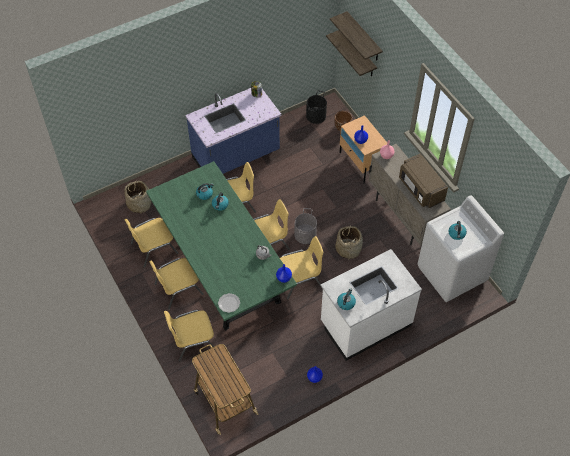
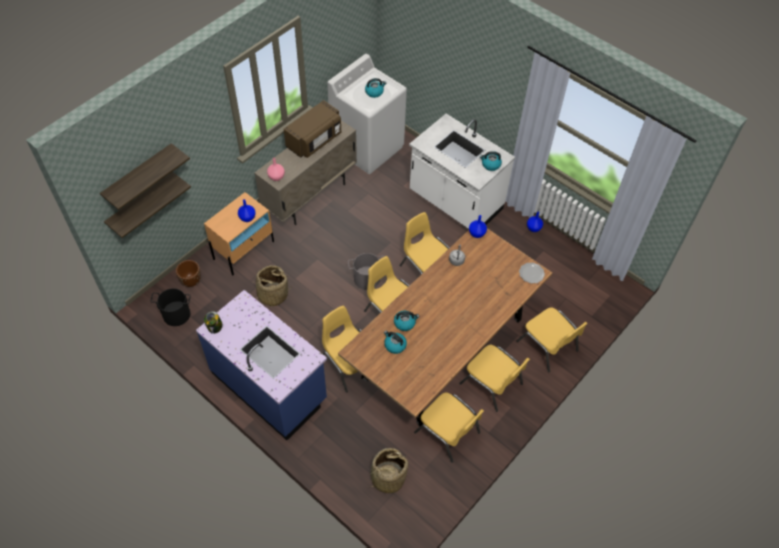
camera: 110 degrees left, 0 degrees up
green dining table [146,161,297,331] -> brown dining table [338,228,552,427]
cart [192,344,258,435] -> none
basket [335,226,363,259] -> basket moved to [250,265,289,307]

